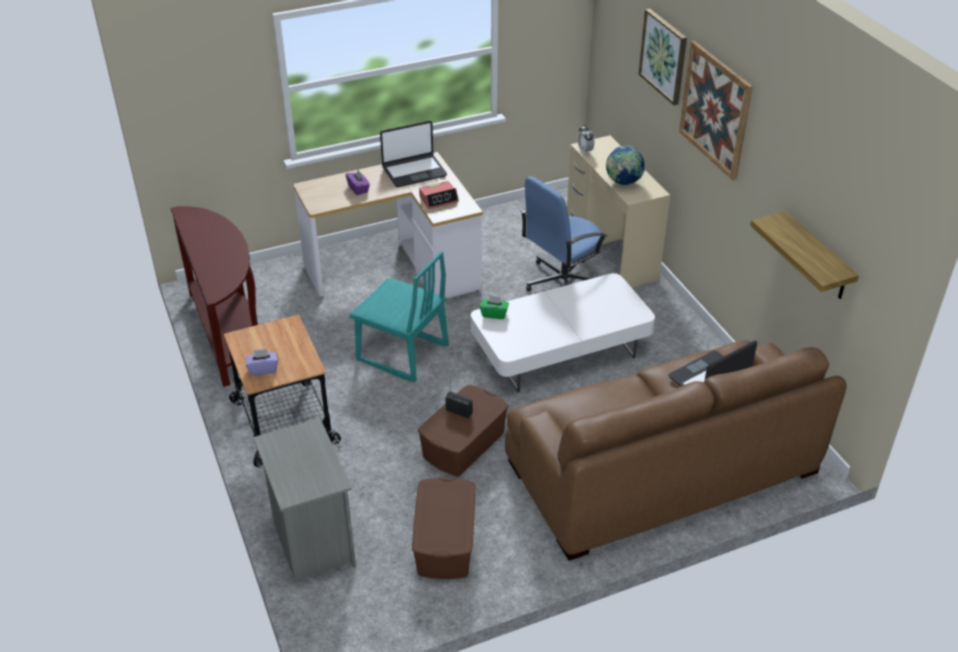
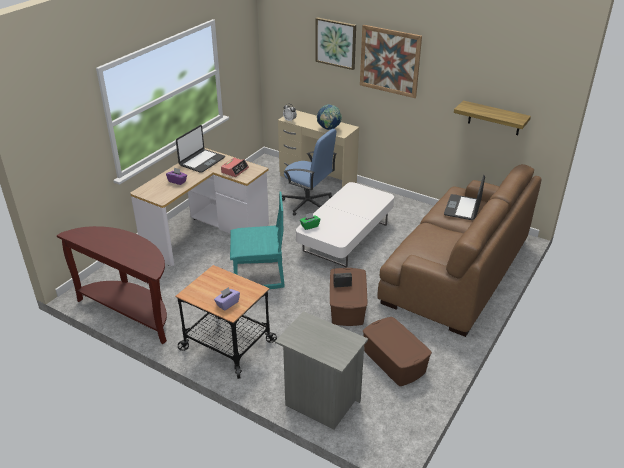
camera: 35 degrees left, 5 degrees down
blue office chair [521,176,607,291] -> blue office chair turned 75 degrees counterclockwise [282,129,337,216]

